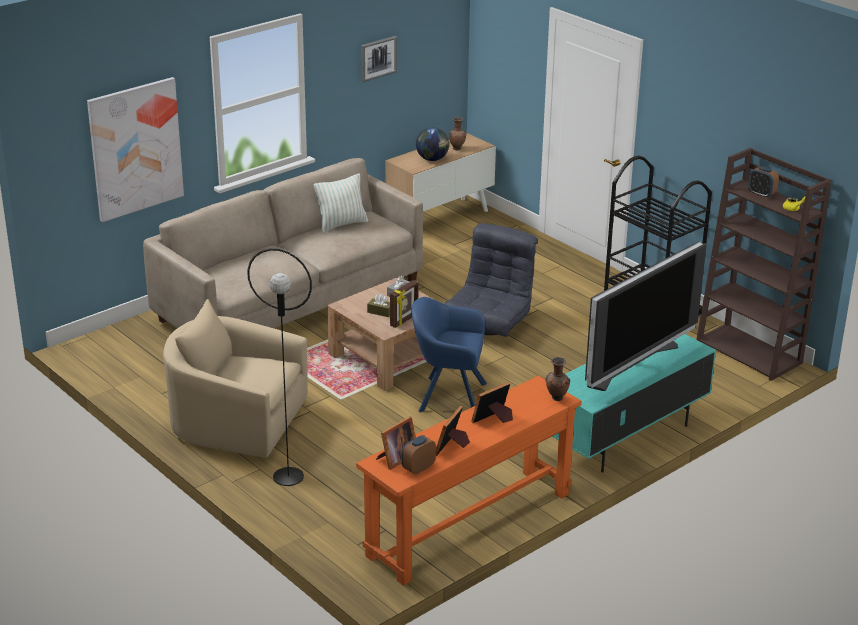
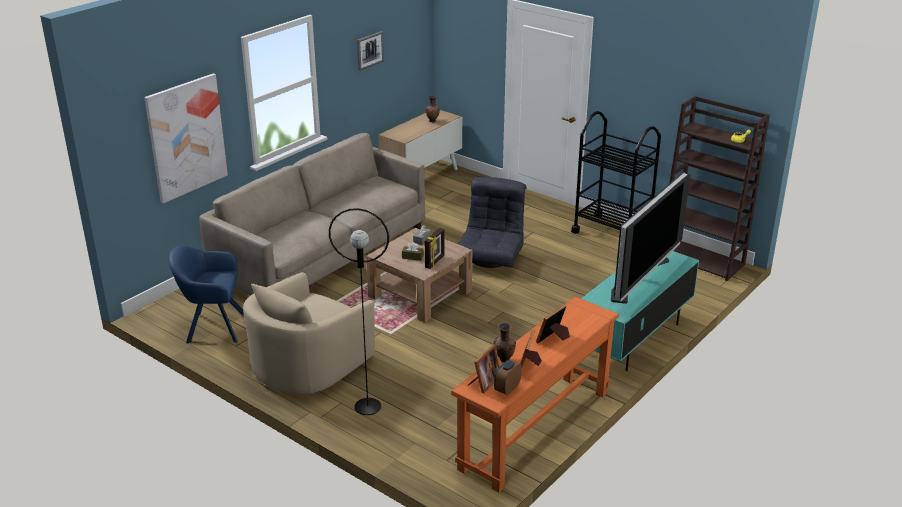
camera: 10 degrees left, 0 degrees up
beige armchair [163,299,308,458] -> beige armchair turned 60 degrees counterclockwise [243,272,375,394]
pillow [314,173,368,232] -> none
blue armchair [411,297,487,412] -> blue armchair moved to [169,245,244,343]
globe [416,128,449,161] -> none
brown vase [546,357,570,401] -> brown vase moved to [493,323,516,362]
alarm clock [748,166,779,198] -> none

